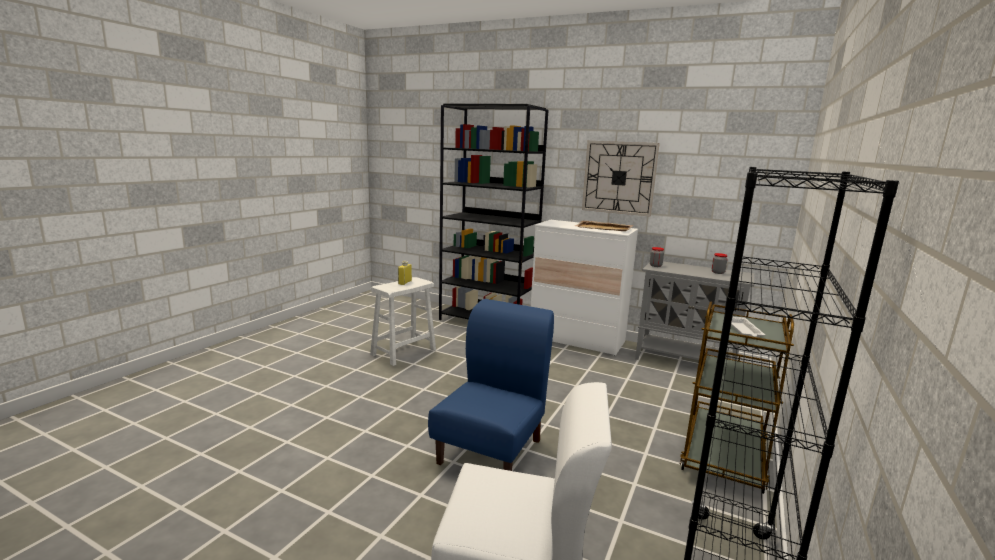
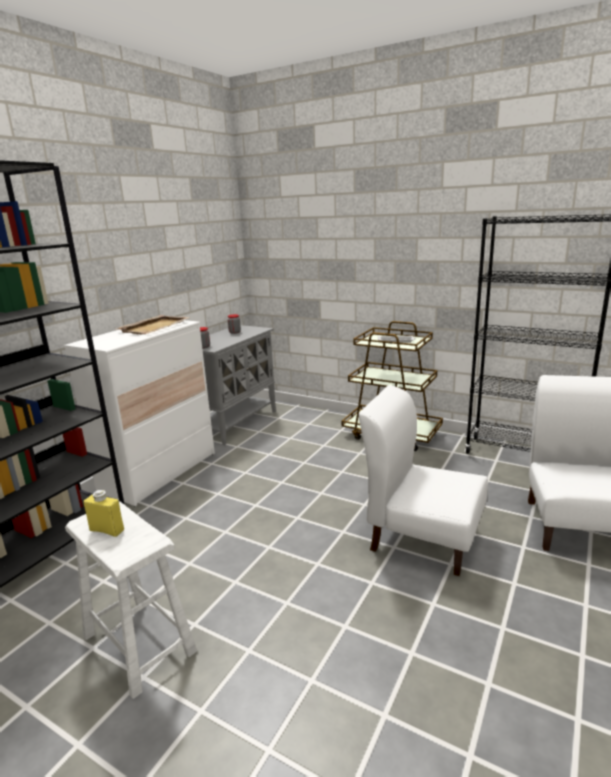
camera: 85 degrees left, 5 degrees up
blue chair [428,299,554,471] -> white chair [358,385,488,576]
wall clock [582,141,660,216] -> none

